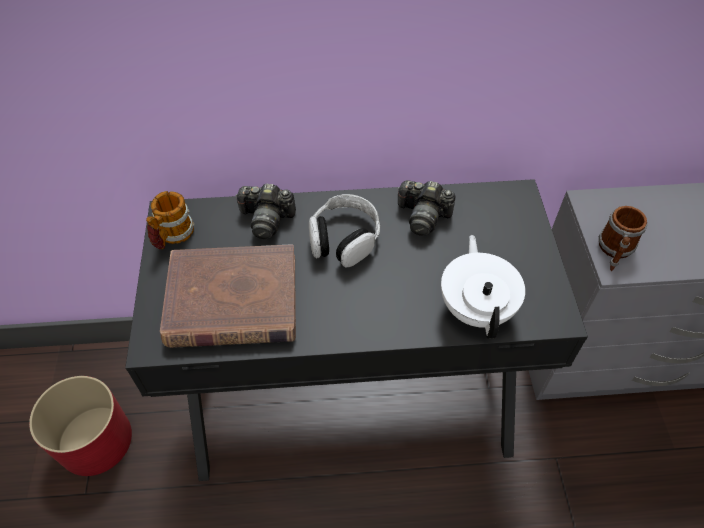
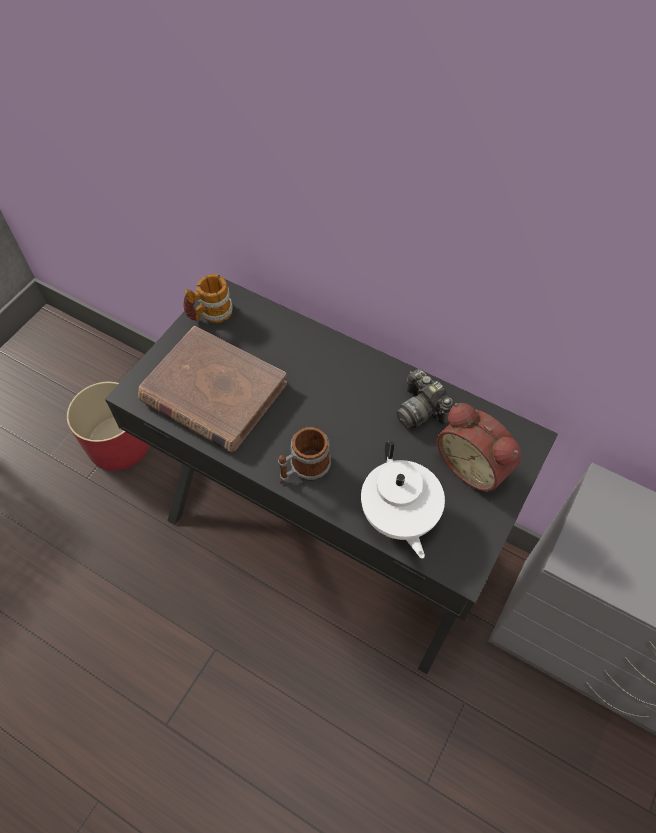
camera: 35 degrees right, 5 degrees up
camera [235,183,296,239] -> none
headphones [309,194,380,267] -> none
white teapot [441,235,525,339] -> white teapot turned 135 degrees clockwise [361,441,445,559]
mug [599,206,647,271] -> mug moved to [278,427,331,484]
none -> alarm clock [437,403,521,492]

